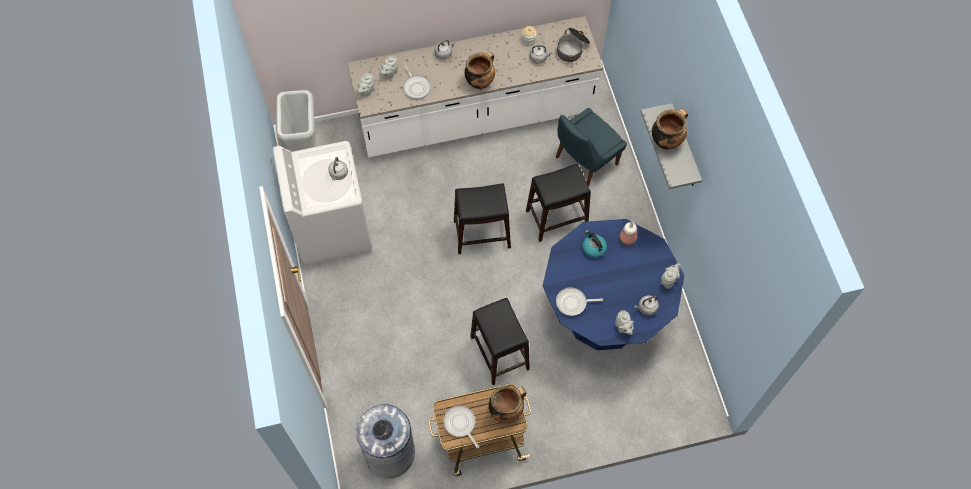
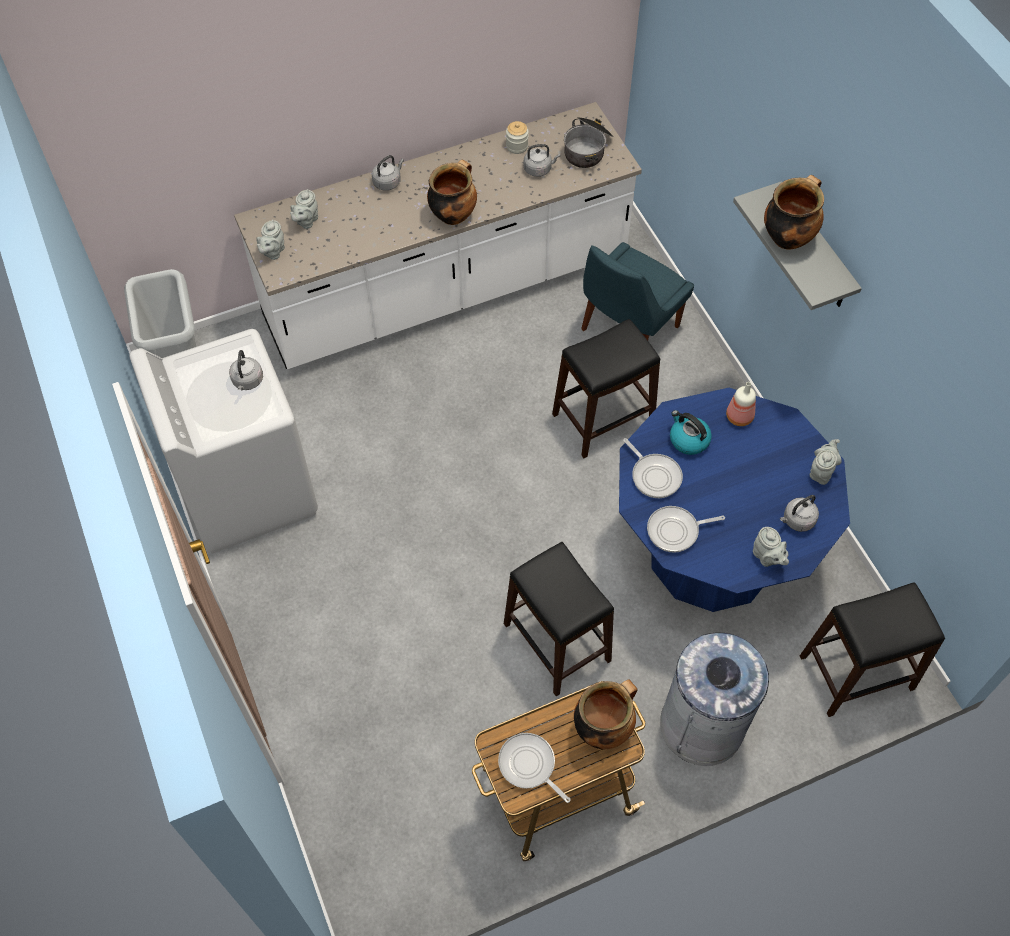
camera: 10 degrees left, 5 degrees down
grey trash can [356,405,415,479] -> grey trash can moved to [660,633,769,766]
frying pan [403,65,431,99] -> frying pan moved to [623,438,683,498]
black stool [454,183,511,254] -> black stool moved to [800,582,945,717]

